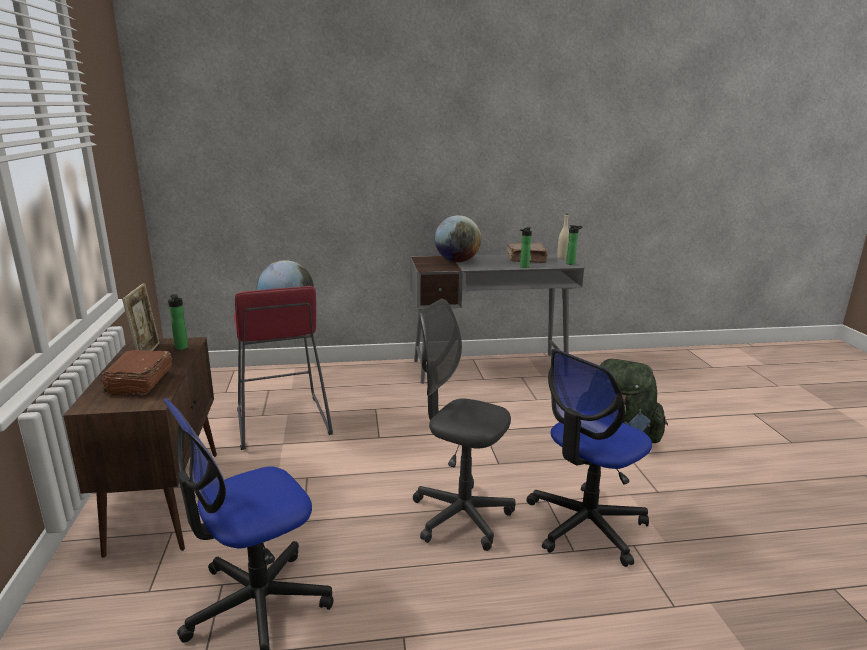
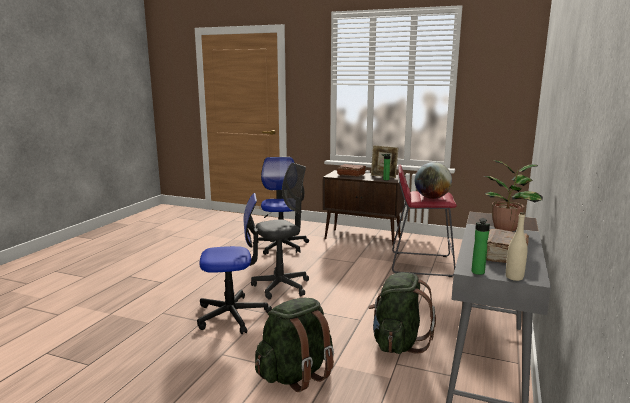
camera: 120 degrees right, 5 degrees down
globe [435,215,481,262] -> potted plant [485,160,543,231]
bottle [520,227,532,268] -> none
office chair [526,349,652,567] -> office chair turned 90 degrees clockwise [197,193,272,334]
none -> green backpack [368,272,436,354]

